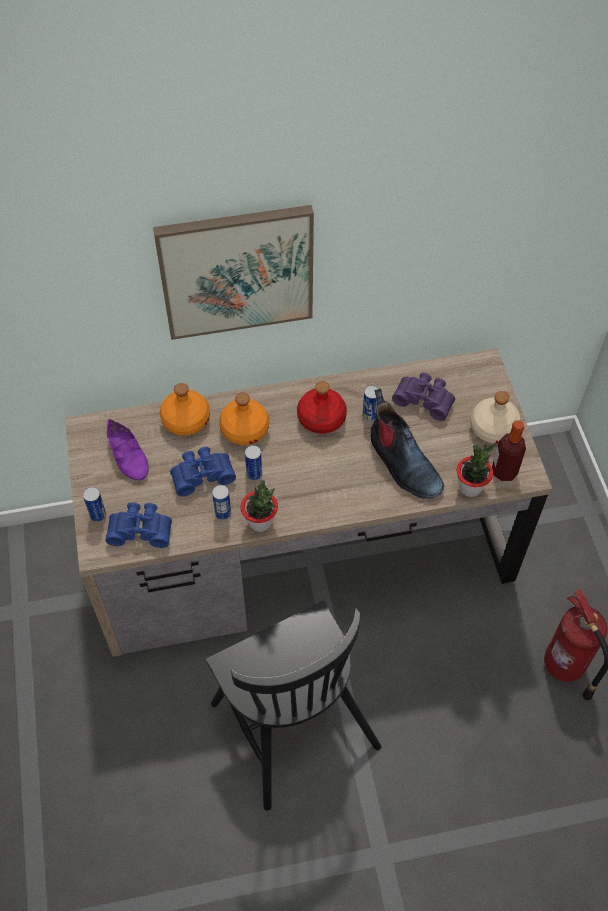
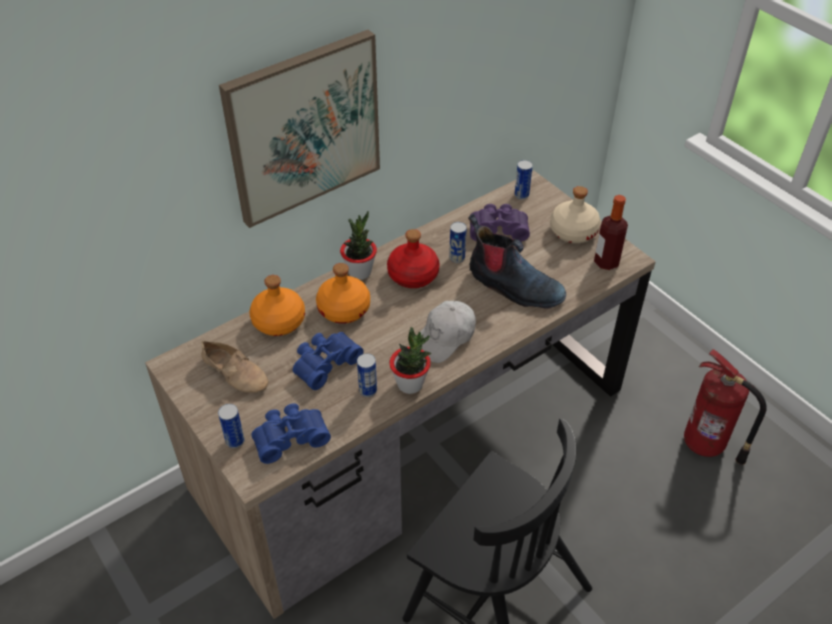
camera: 25 degrees left, 10 degrees down
purple shoe [107,419,149,481] -> beige shoe [201,341,268,393]
can [245,445,262,481] -> can moved to [515,160,533,200]
potted plant [457,443,496,497] -> potted plant moved to [340,211,377,280]
none -> white cap [418,301,476,363]

